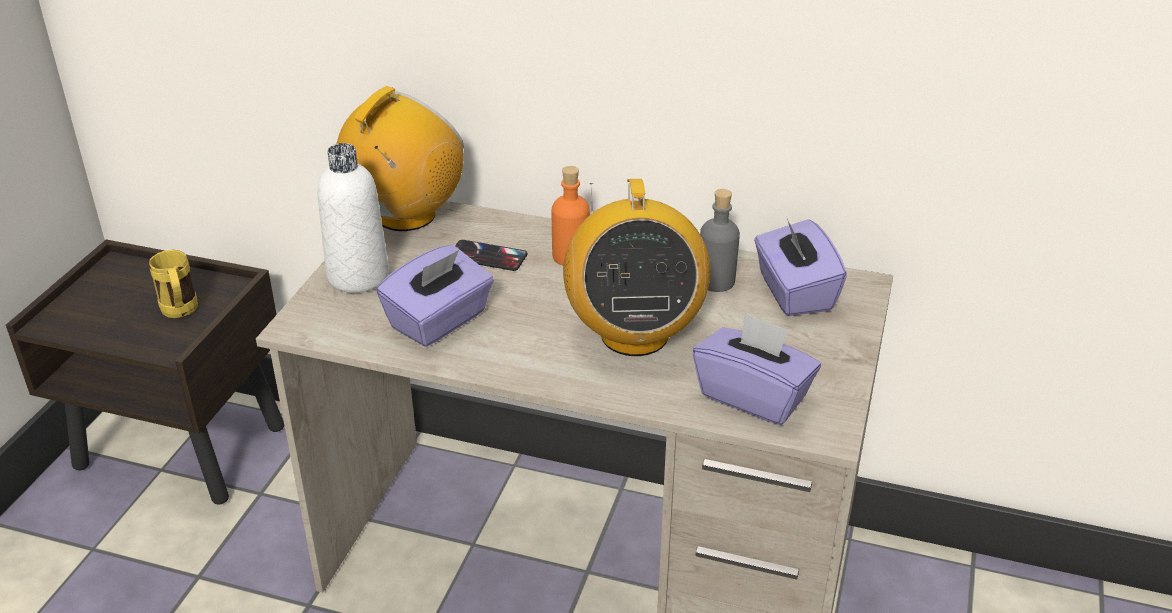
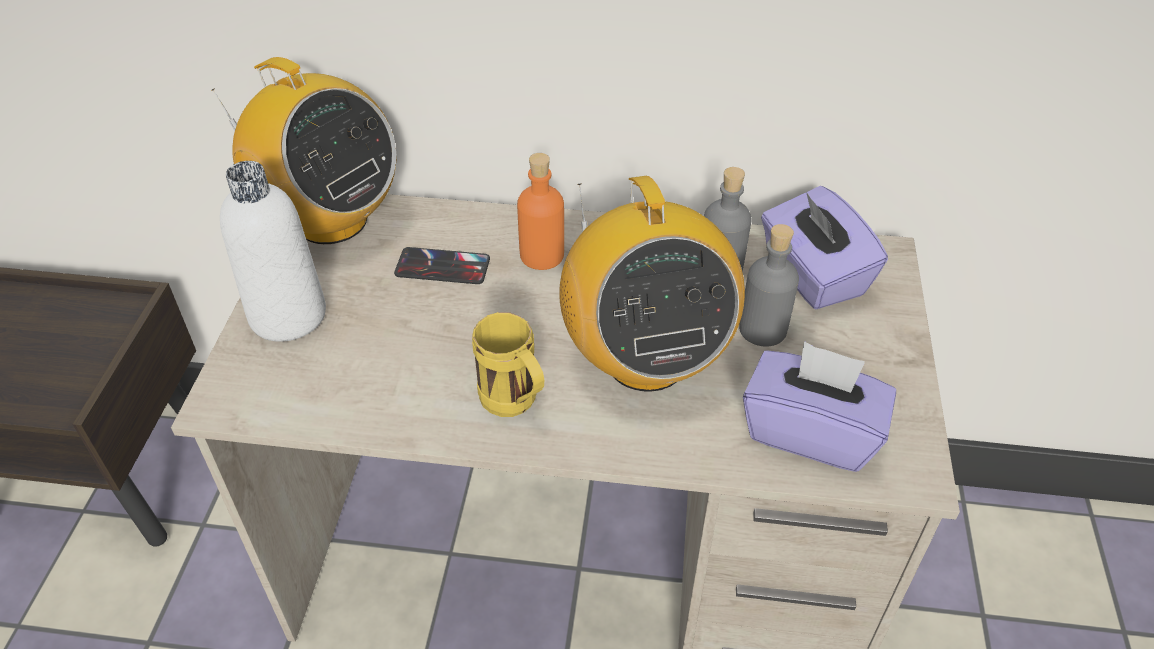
camera: 10 degrees left, 10 degrees up
yellow mug [149,250,198,318] -> yellow mug moved to [472,312,544,417]
radio [337,86,464,231] -> radio turned 105 degrees clockwise [212,57,396,244]
purple tissue box [376,245,494,347] -> none
none -> grey bottle [739,224,799,347]

